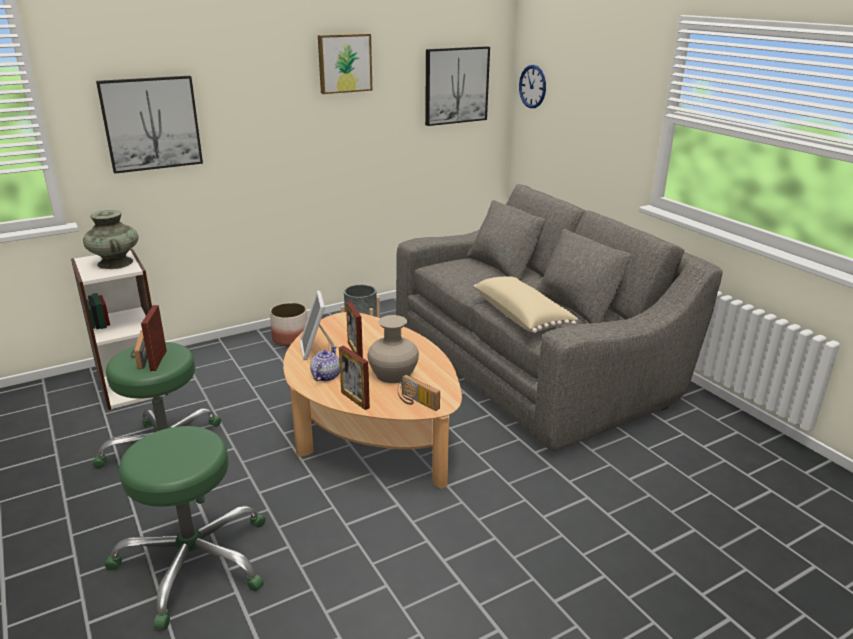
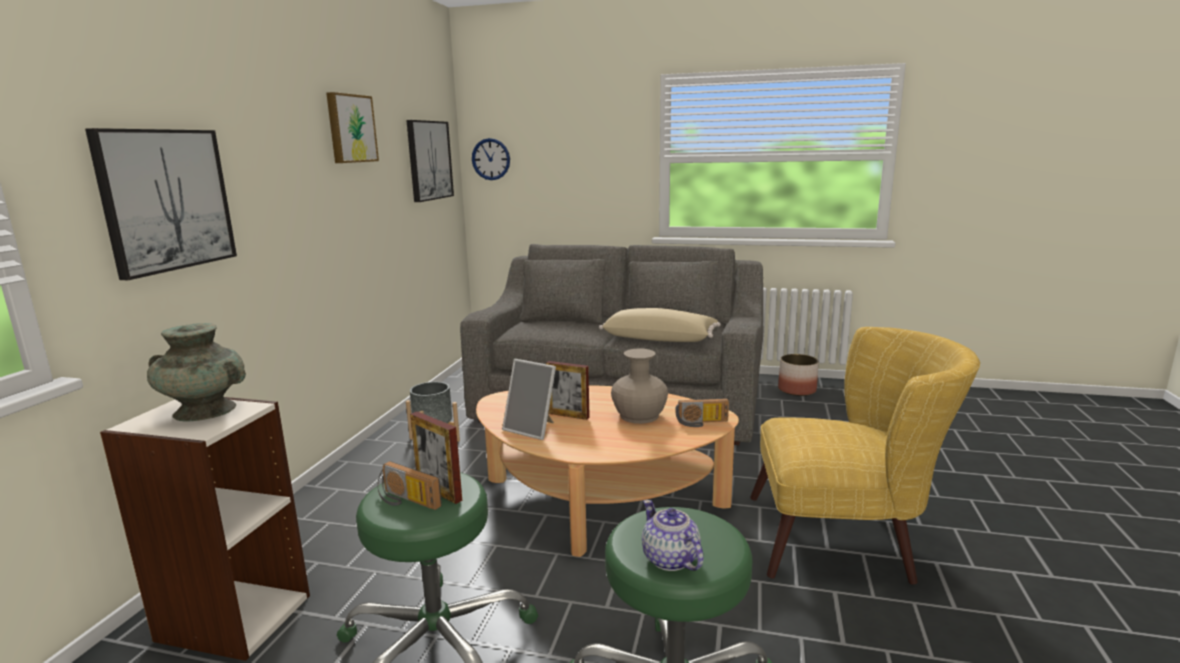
camera: 45 degrees left, 10 degrees down
planter [270,303,308,346] -> planter moved to [778,354,819,396]
teapot [310,345,340,381] -> teapot moved to [642,500,703,571]
picture frame [339,346,370,410] -> none
none -> yellow armchair [750,327,980,585]

